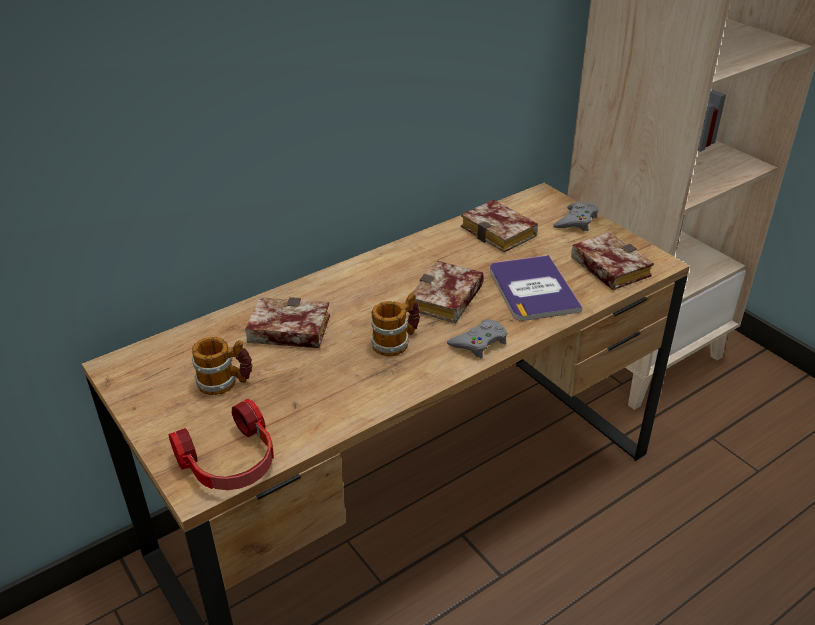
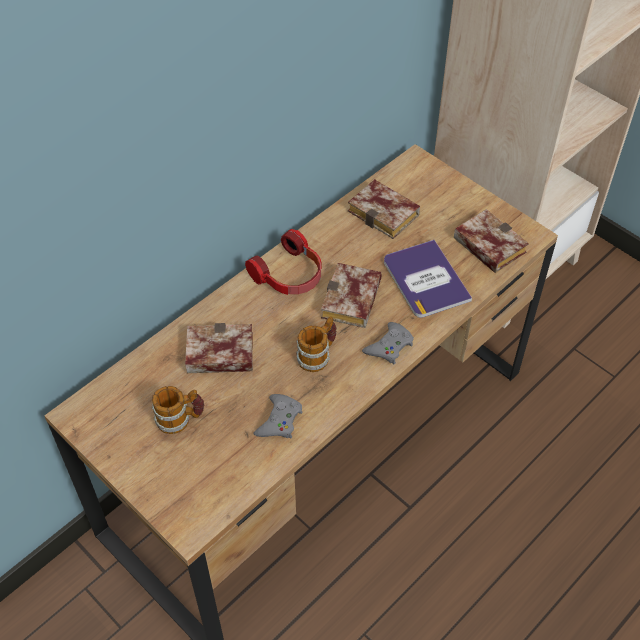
camera: 10 degrees left, 15 degrees up
headphones [169,399,274,490] -> headphones moved to [245,229,322,295]
grey game controller [553,203,598,231] -> grey game controller moved to [254,394,302,438]

